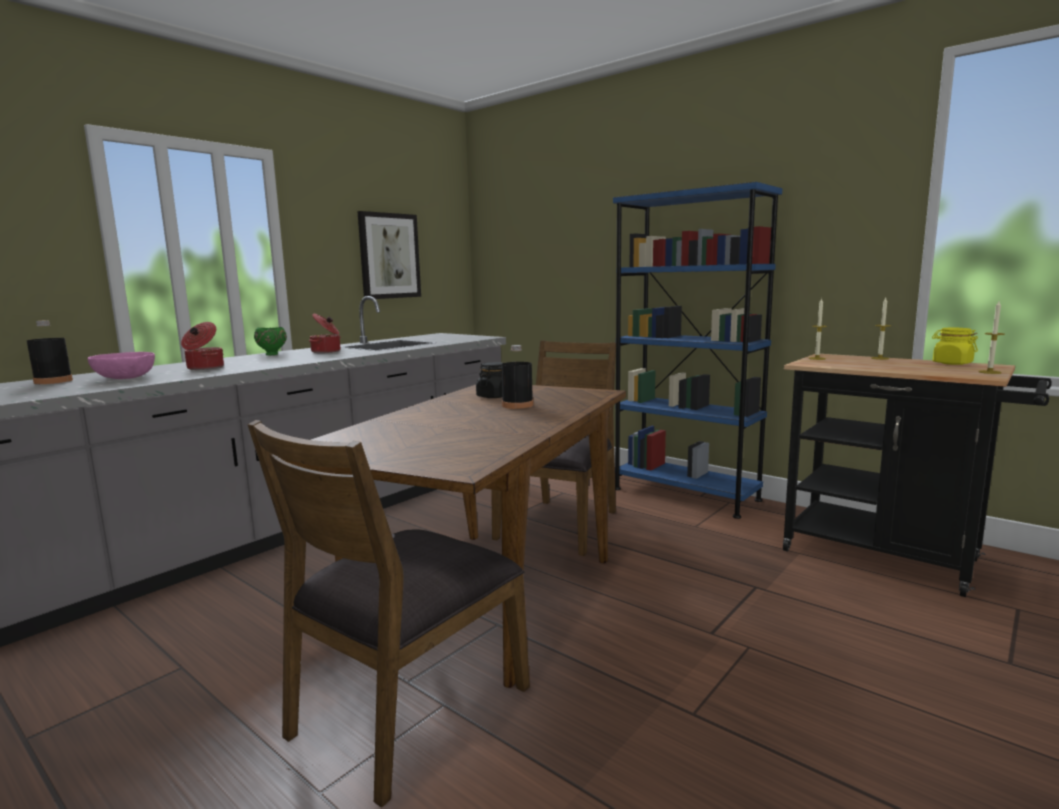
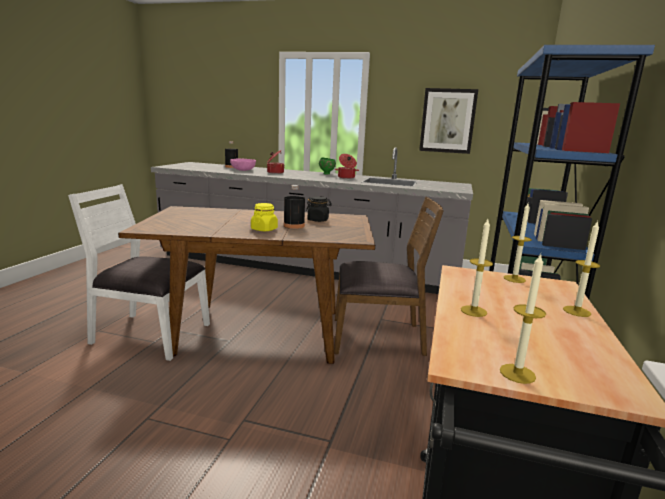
camera: 65 degrees right, 5 degrees up
brown chair [247,420,530,808] -> white chair [68,184,210,361]
yellow jar [932,328,978,365] -> yellow jar moved to [251,203,278,231]
none -> candle [461,219,493,317]

